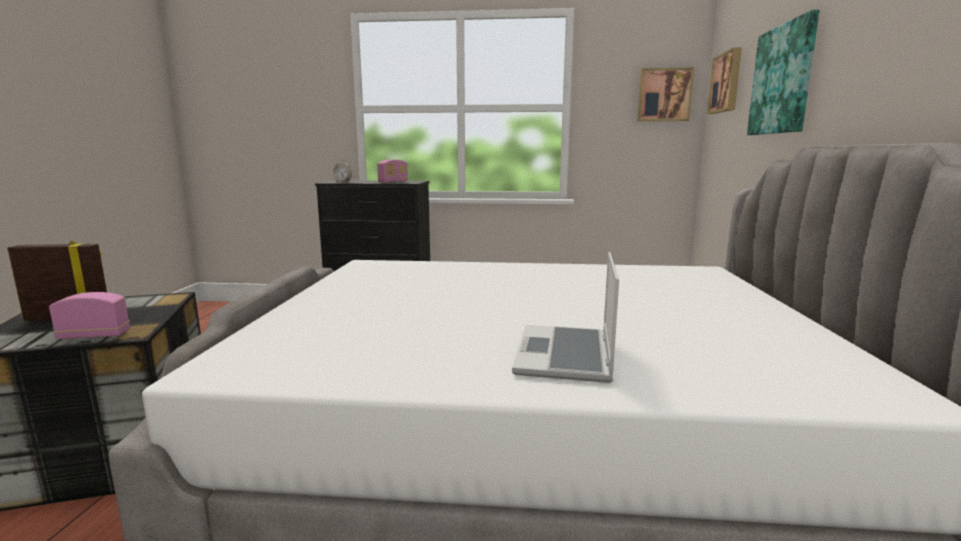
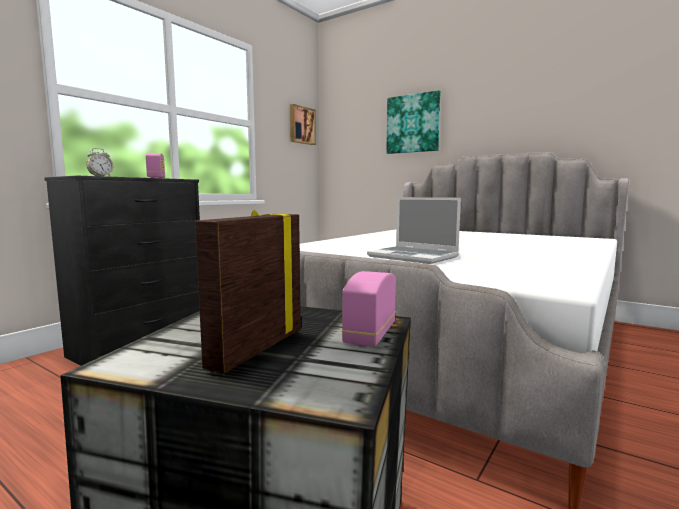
camera: 60 degrees left, 5 degrees down
laptop [512,252,619,383] -> laptop moved to [367,197,461,264]
picture [707,47,742,114] -> none

